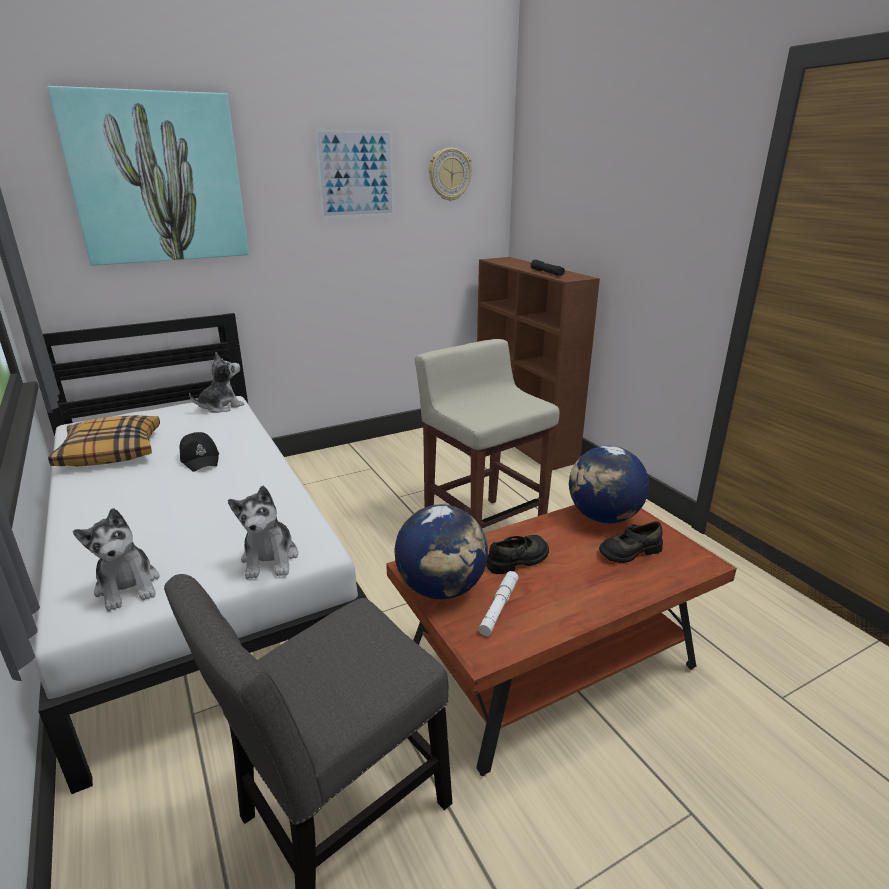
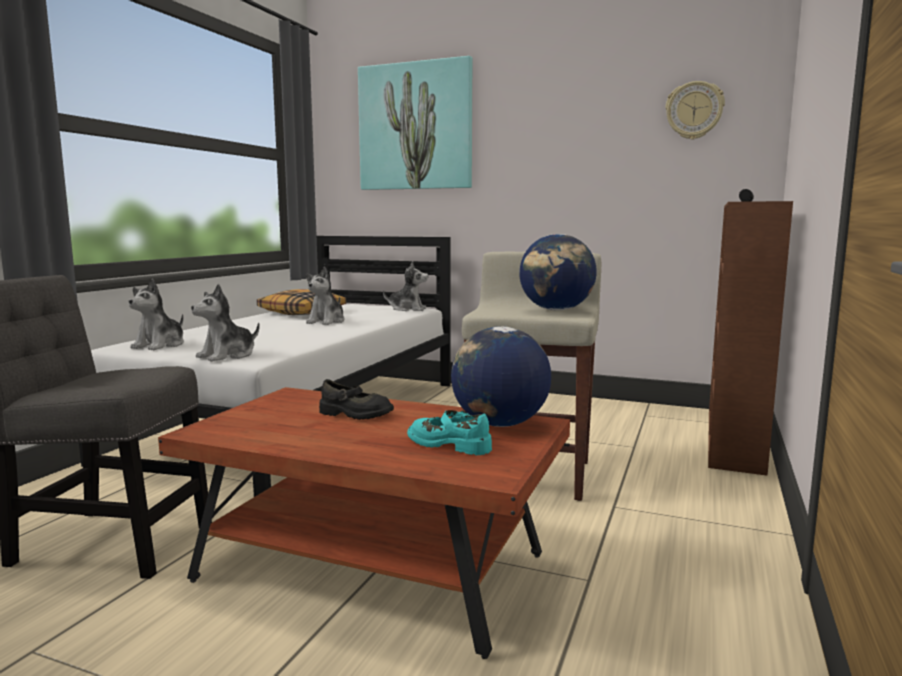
camera: 50 degrees right, 15 degrees down
black cap [180,432,219,472] -> plush toy [306,267,345,325]
picture [314,129,395,219] -> none
globe [395,505,488,599] -> globe moved to [519,234,597,311]
white flashlight [479,571,519,636] -> none
black shoe [599,521,663,563] -> turquoise shoe [407,410,492,455]

